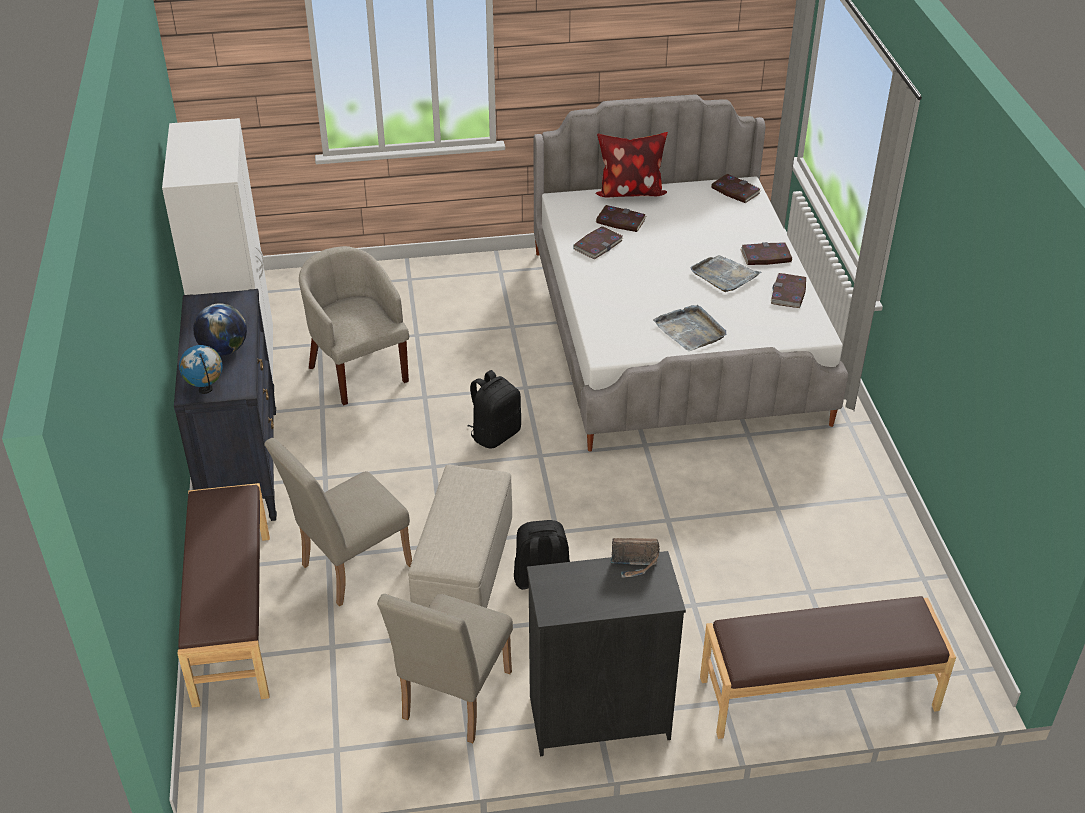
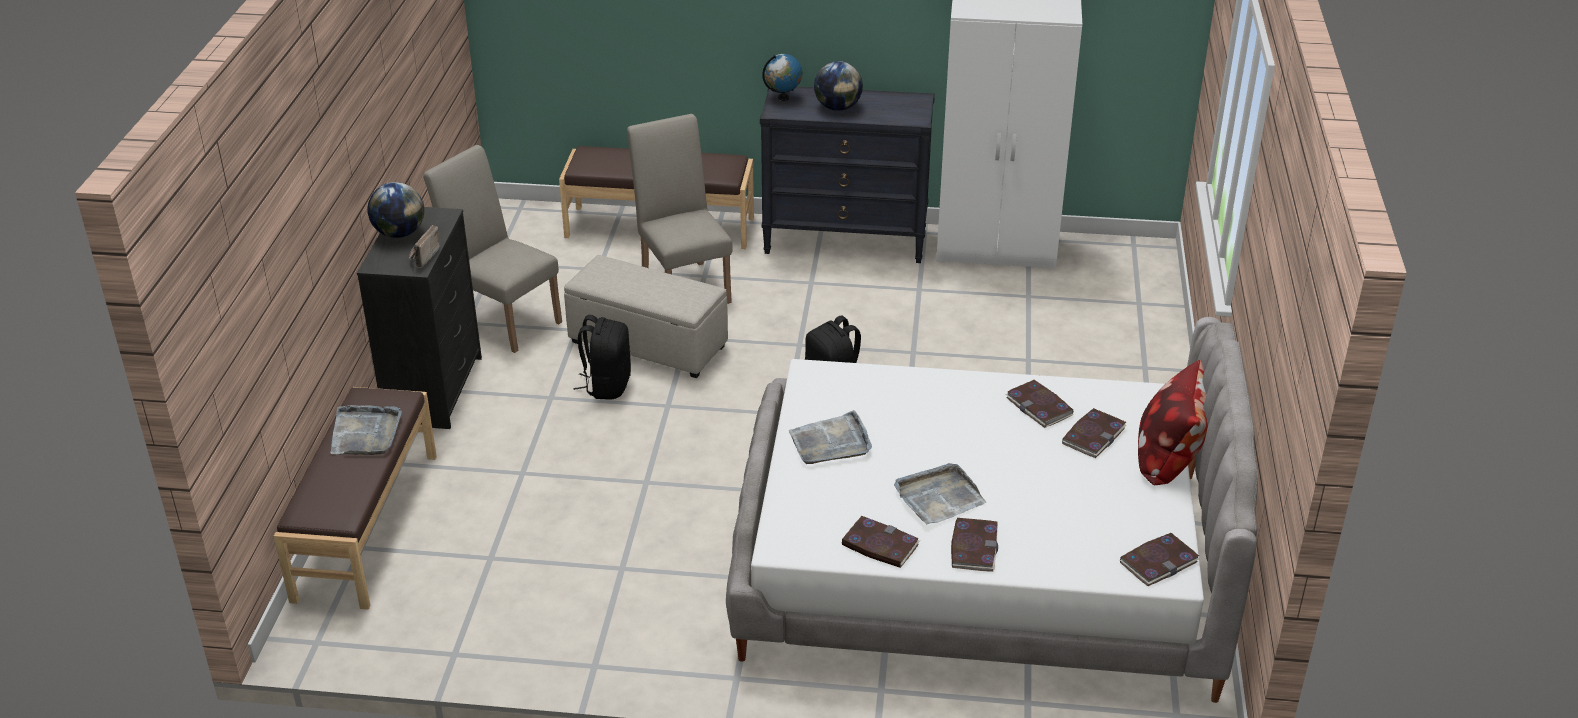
camera: 105 degrees right, 5 degrees down
beige armchair [299,246,409,405] -> none
none -> grey tray [330,405,402,455]
none -> globe [367,182,424,238]

